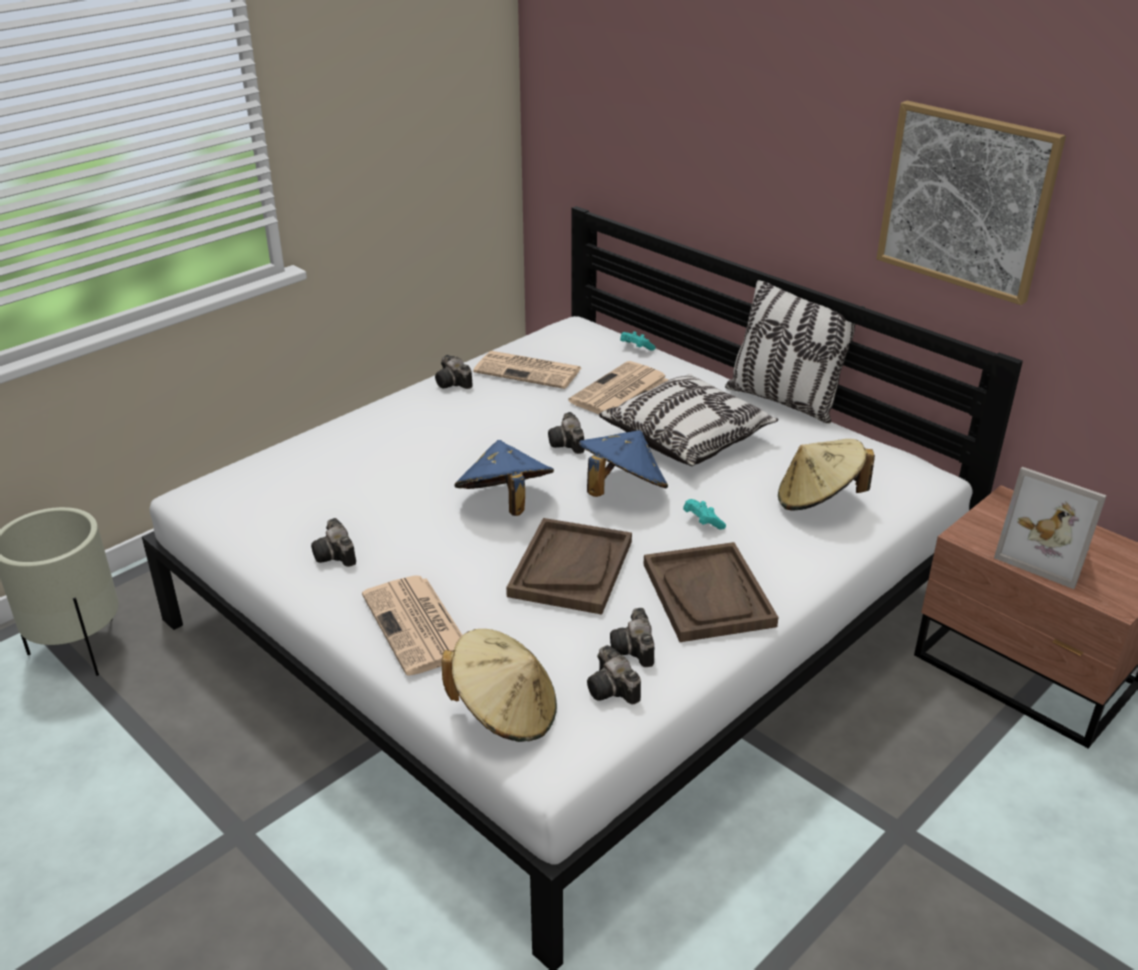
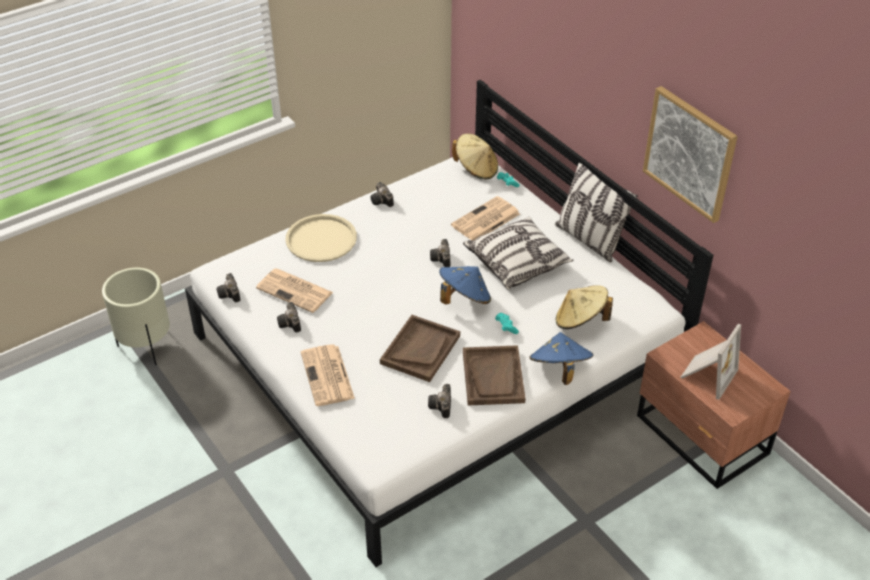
camera: 10 degrees right, 10 degrees up
beige hat [442,629,557,742] -> beige hat moved to [452,133,498,179]
blue hat [454,440,554,516] -> blue hat moved to [529,332,593,385]
newspaper [473,351,581,389] -> newspaper moved to [256,268,333,313]
camera [587,645,641,705] -> camera moved to [216,273,241,302]
picture frame [994,467,1107,589] -> picture frame turned 105 degrees counterclockwise [680,324,741,400]
none -> beige tray [286,214,357,262]

